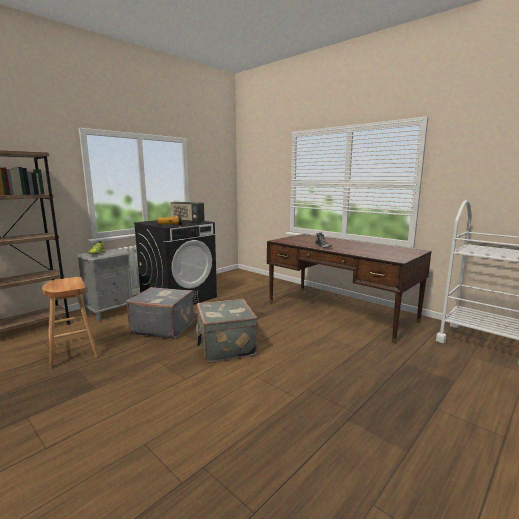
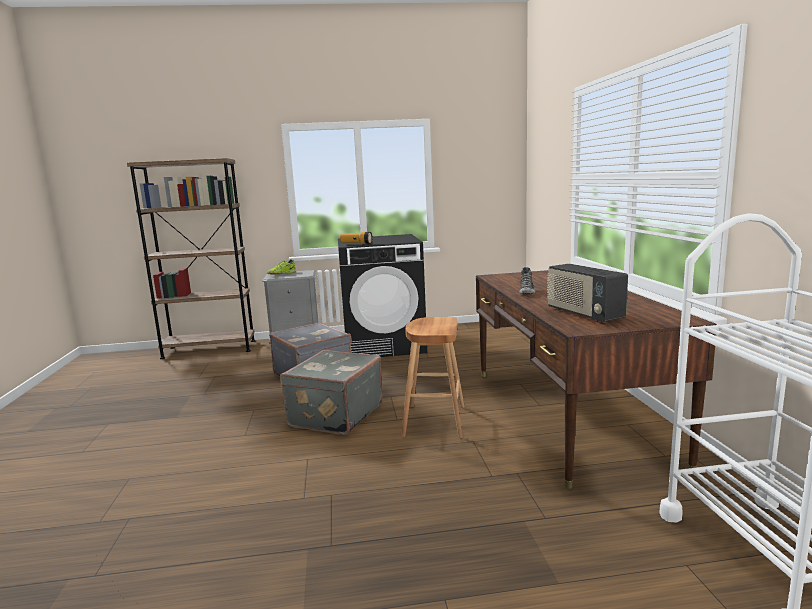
camera: 40 degrees right, 0 degrees up
brown stool [42,277,99,369] -> brown stool moved to [401,317,465,438]
radio [170,202,205,222] -> radio moved to [547,264,628,322]

